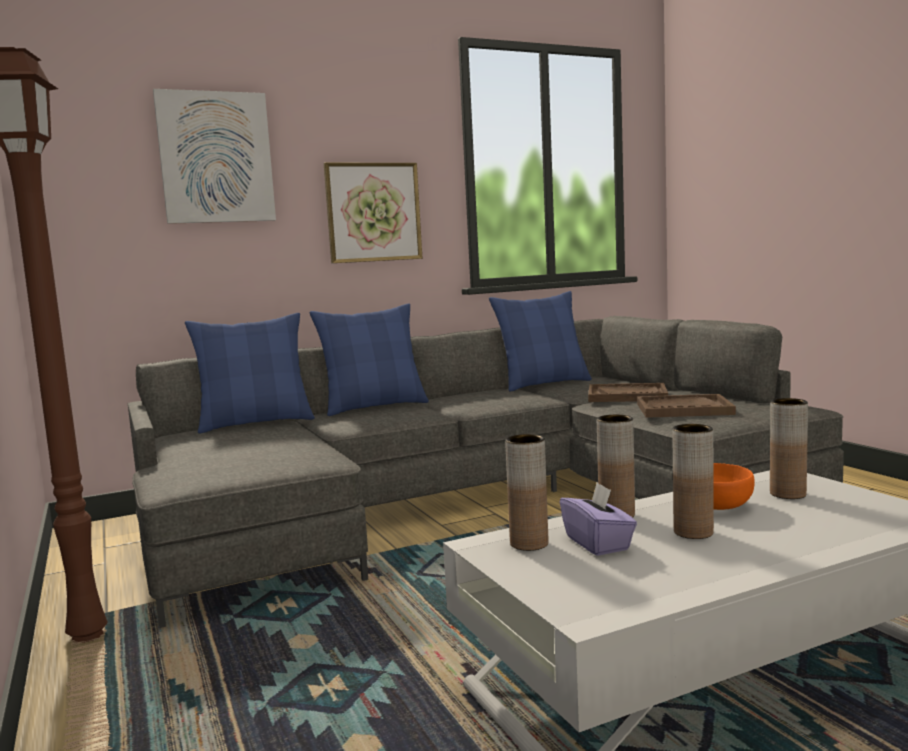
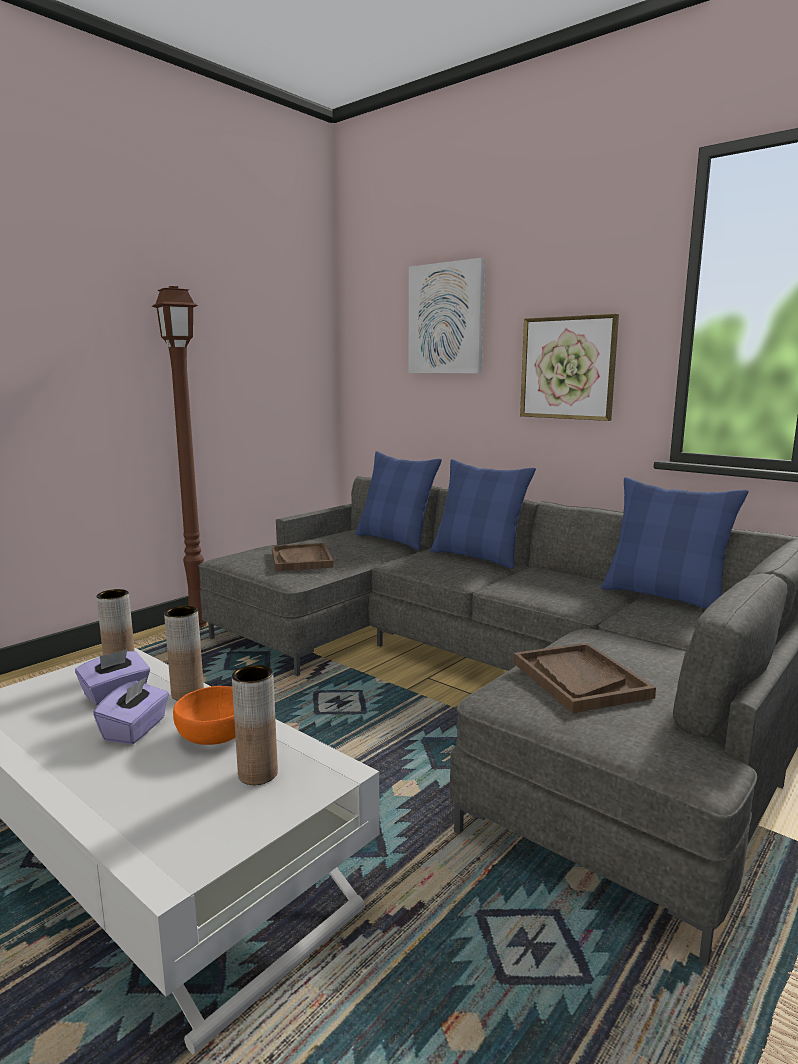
camera: 65 degrees right, 5 degrees up
brown tray [588,383,668,402] -> brown tray moved to [272,543,334,571]
brown vase [672,424,714,539] -> purple tissue box [93,676,169,744]

